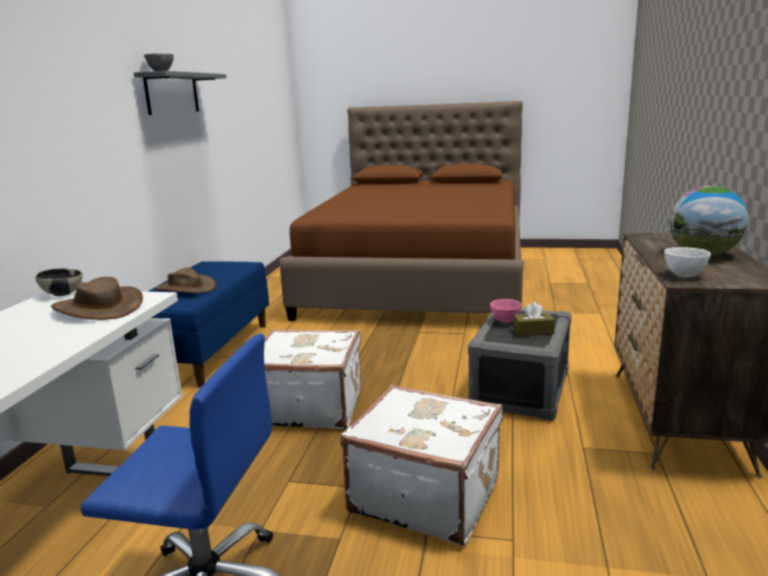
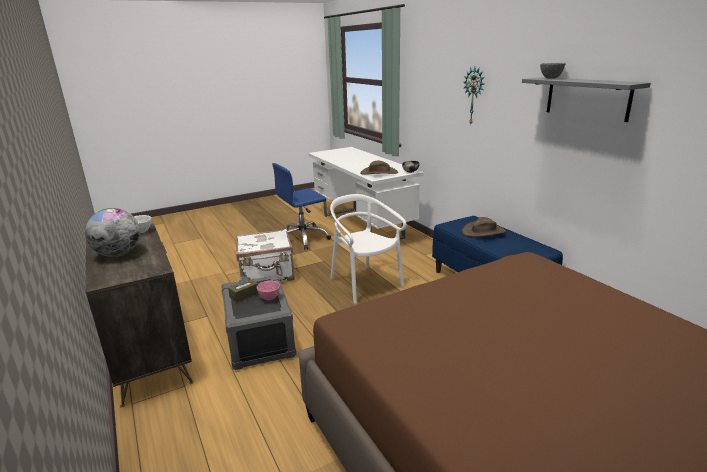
camera: 140 degrees right, 5 degrees up
white suitcase [264,329,361,429] -> white chair [330,194,406,304]
none -> wall clock [463,67,485,124]

